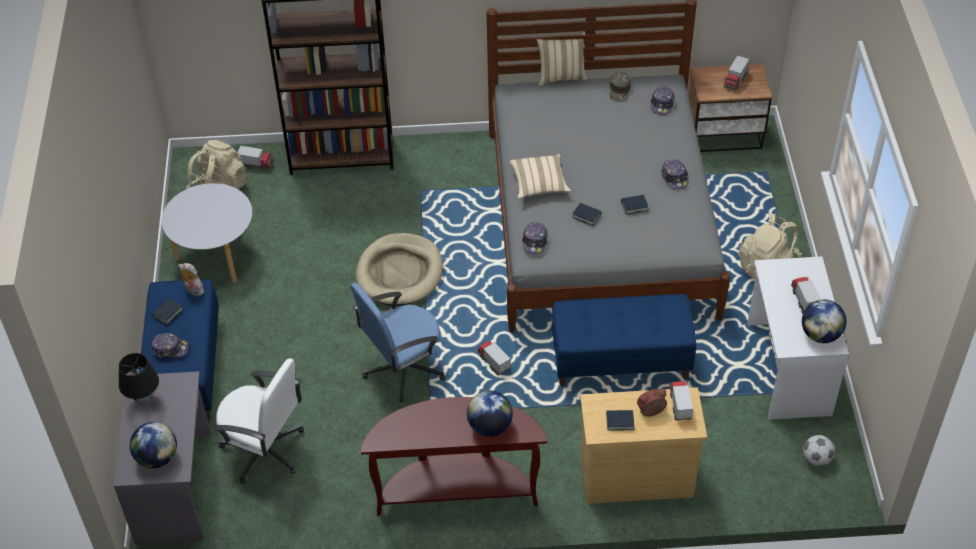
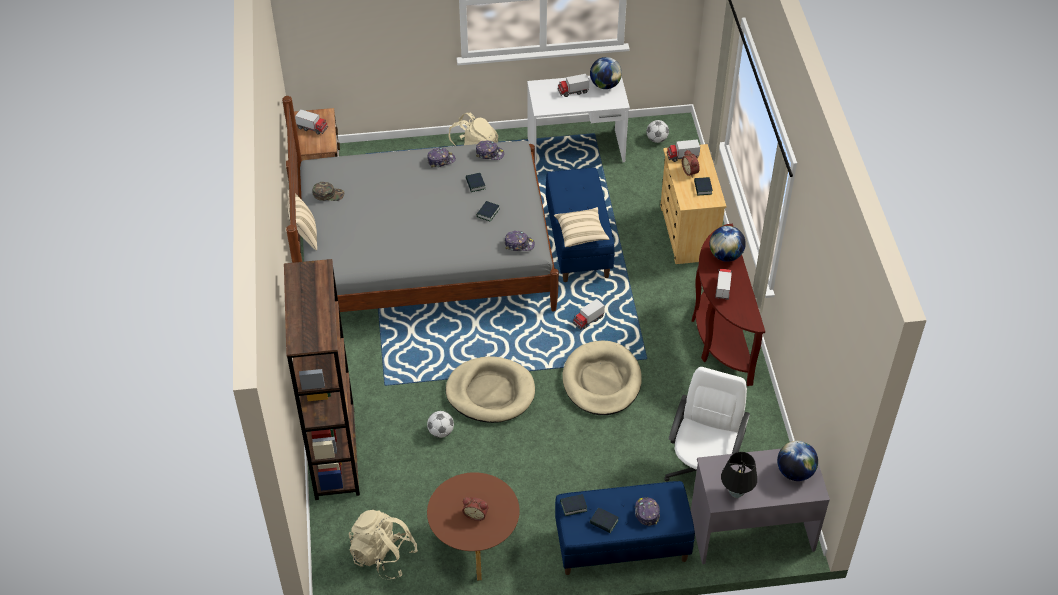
camera: 95 degrees left, 0 degrees up
grey coffee table [161,183,252,283] -> brown coffee table [427,472,520,581]
plush toy [178,263,204,296] -> book [560,494,587,516]
toy truck [236,146,274,171] -> toy truck moved to [715,269,733,300]
blue office chair [350,283,445,403] -> beige dog bed [563,341,642,415]
beige pillow [509,154,571,198] -> beige pillow moved to [554,207,609,247]
cap [651,86,675,115] -> cap moved to [476,140,504,160]
none -> football [427,411,454,438]
none -> alarm clock [462,497,488,521]

